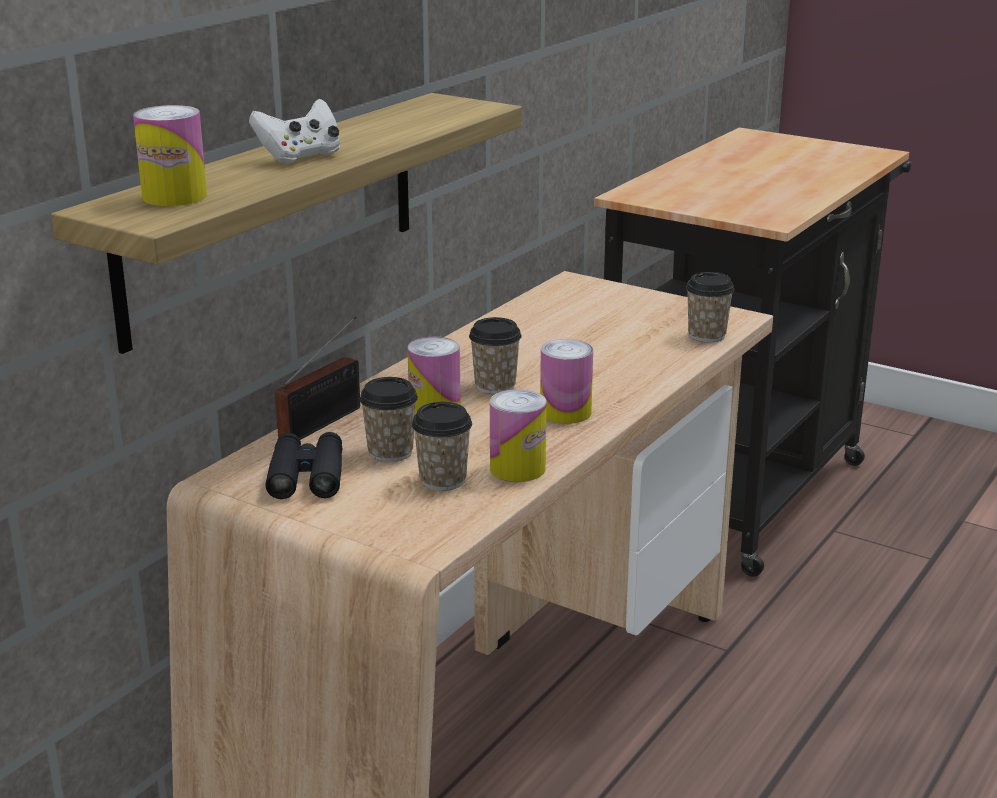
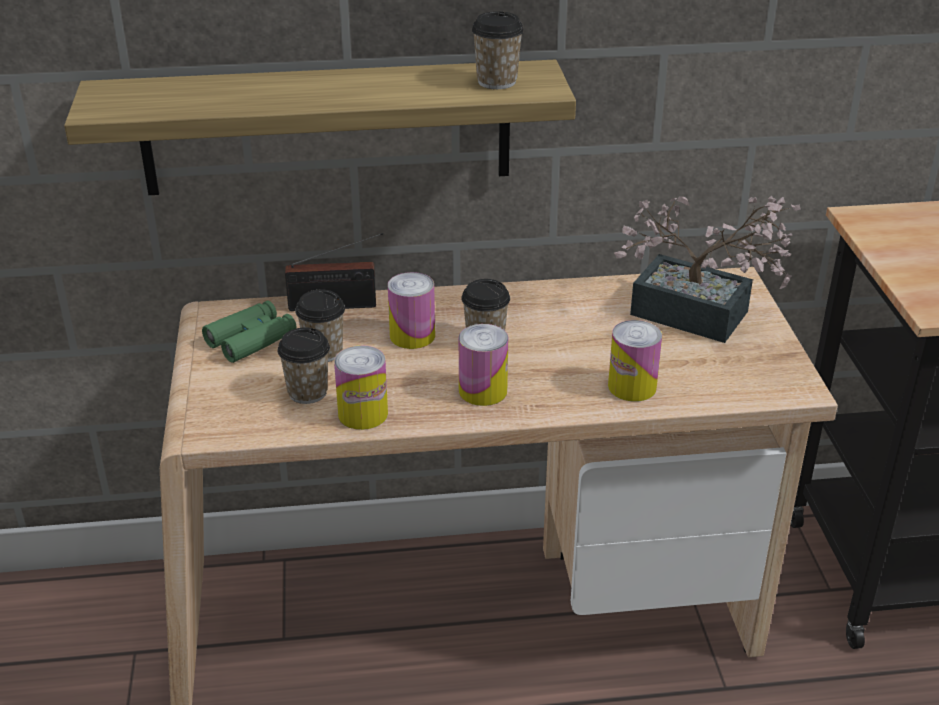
camera: 50 degrees right, 10 degrees up
can [133,105,207,206] -> can moved to [608,320,662,402]
white game controller [249,99,341,163] -> none
black binoculars [266,432,342,499] -> green binoculars [202,301,297,363]
cup [686,272,735,342] -> cup moved to [472,11,524,89]
none -> potted plant [614,195,801,343]

